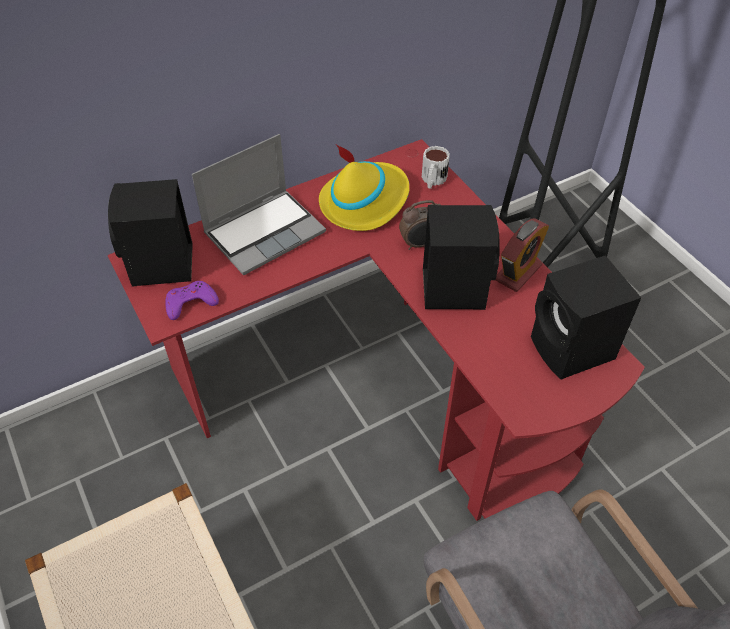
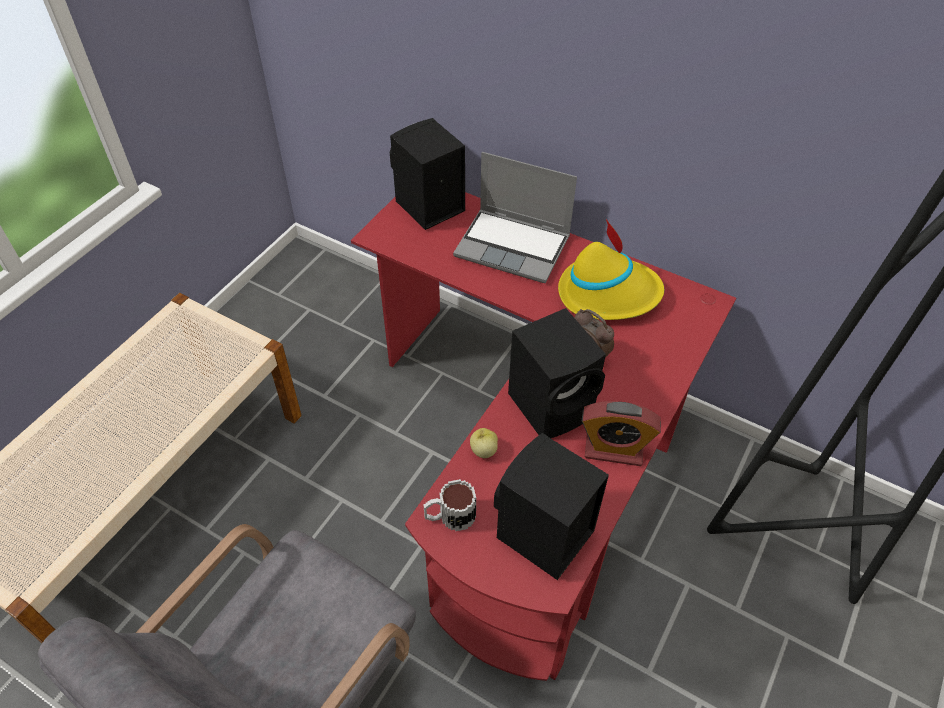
camera: 60 degrees right, 0 degrees up
purple game controller [166,281,219,320] -> none
mug [422,146,450,189] -> mug moved to [423,479,476,531]
none -> apple [470,428,498,458]

